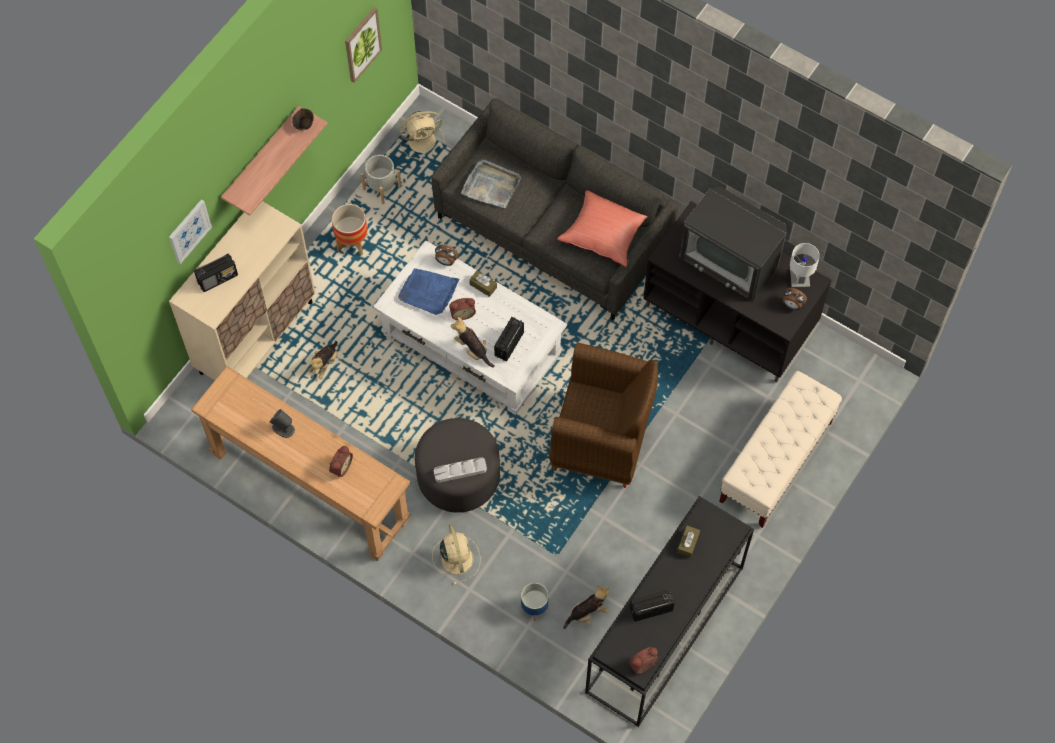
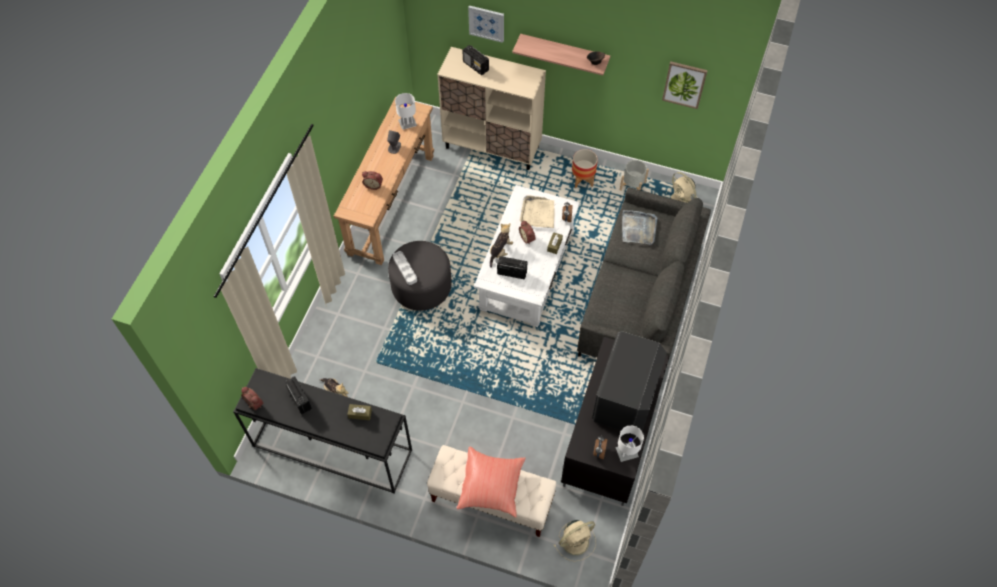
camera: 75 degrees right, 5 degrees down
plush toy [308,341,338,379] -> none
blue tray [398,268,459,315] -> beige tray [520,195,554,228]
beige fan [432,524,481,585] -> beige fan moved to [553,520,596,562]
planter [521,583,548,621] -> none
brown armchair [549,343,658,488] -> none
red pillow [557,190,648,267] -> red pillow moved to [457,447,526,518]
none -> white table lamp [395,93,417,130]

